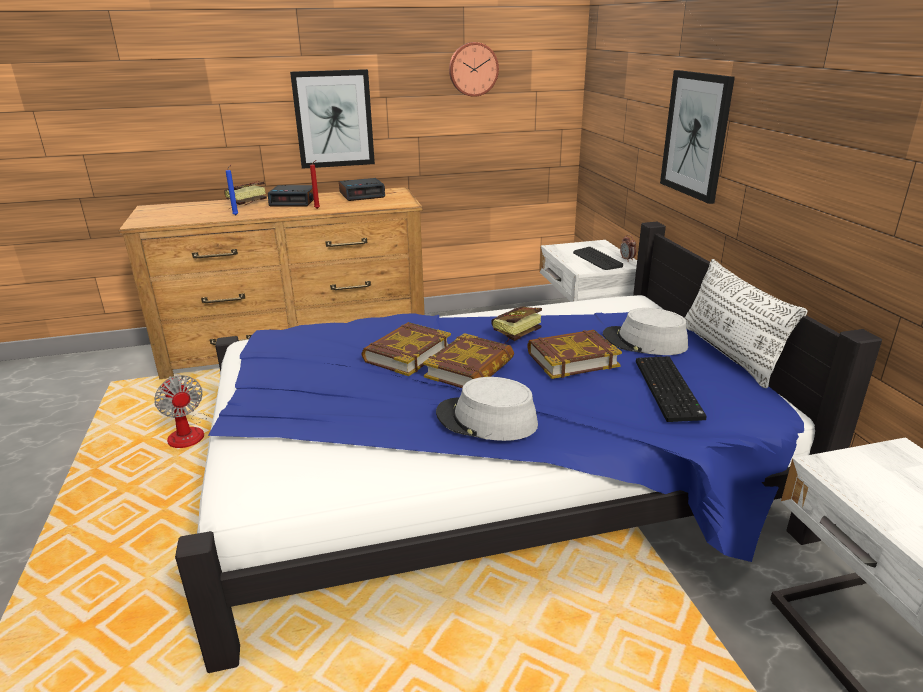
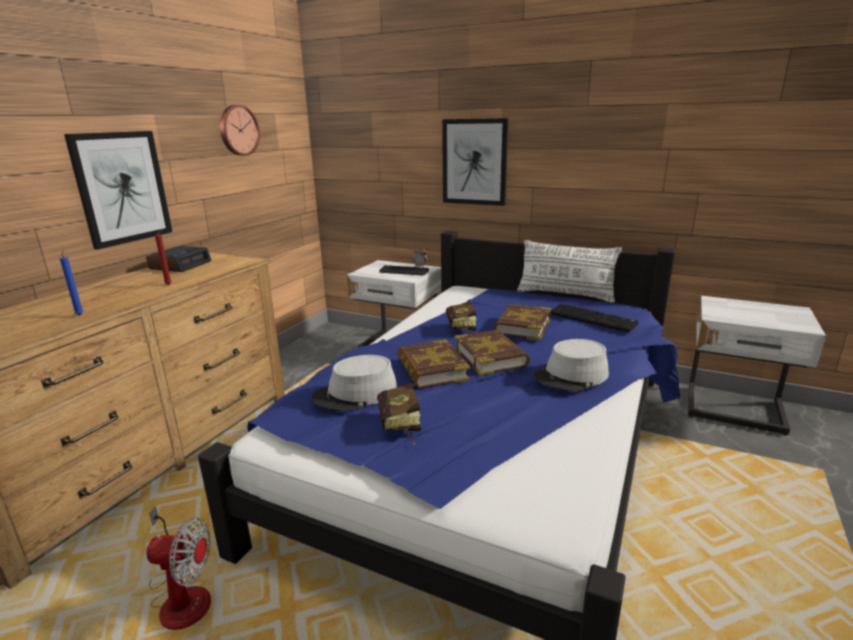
camera: 50 degrees left, 5 degrees down
book [224,181,267,209] -> book moved to [377,382,421,445]
alarm clock [268,185,314,207] -> none
grey hat [603,308,688,355] -> grey hat moved to [311,355,397,411]

